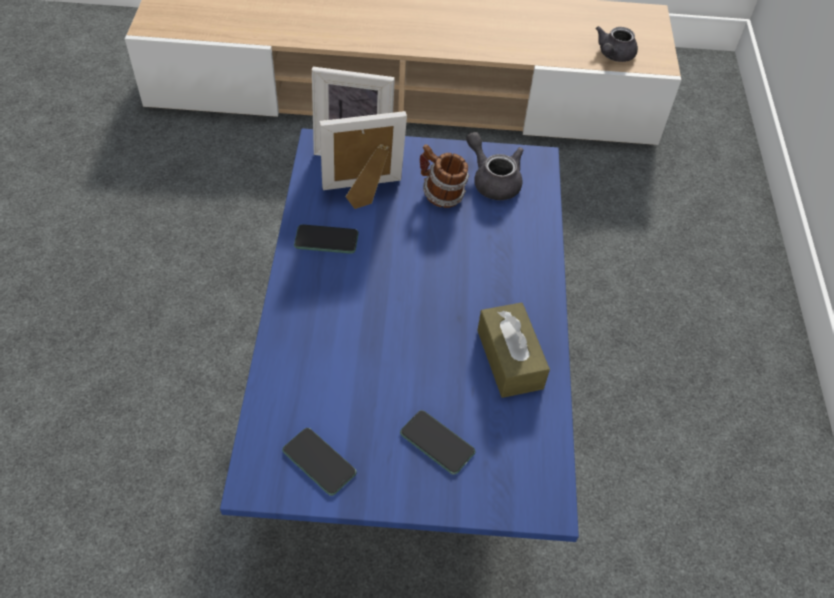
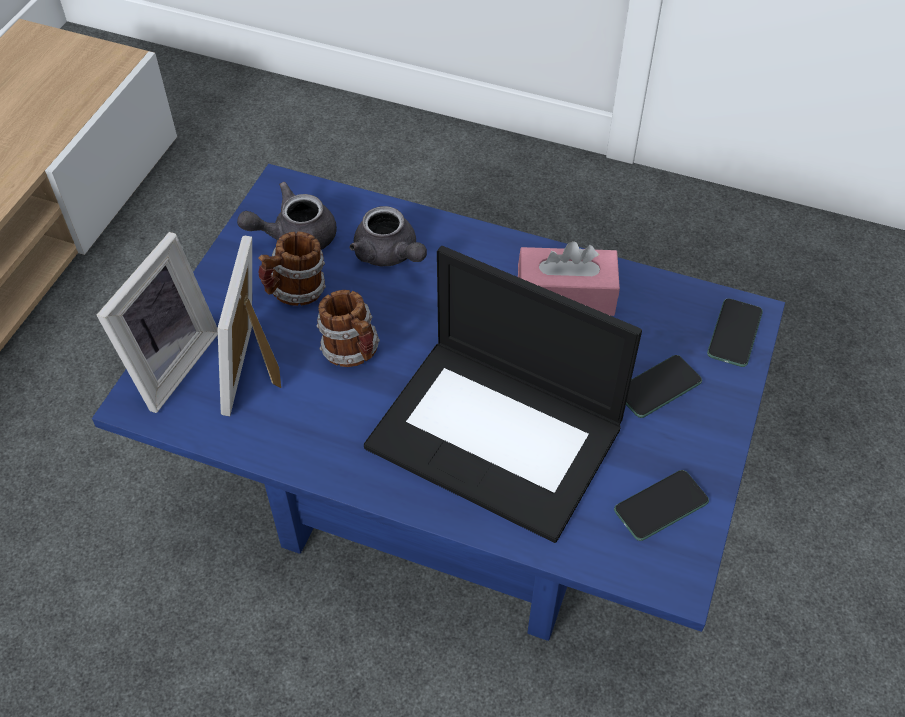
camera: 70 degrees left, 0 degrees up
phone [294,224,359,254] -> phone moved to [707,298,763,367]
brown tissue box [477,302,550,398] -> pink tissue box [518,241,620,316]
grey teapot [596,26,638,62] -> grey teapot moved to [349,206,427,266]
none -> mug [317,290,380,367]
none -> laptop [364,246,642,543]

